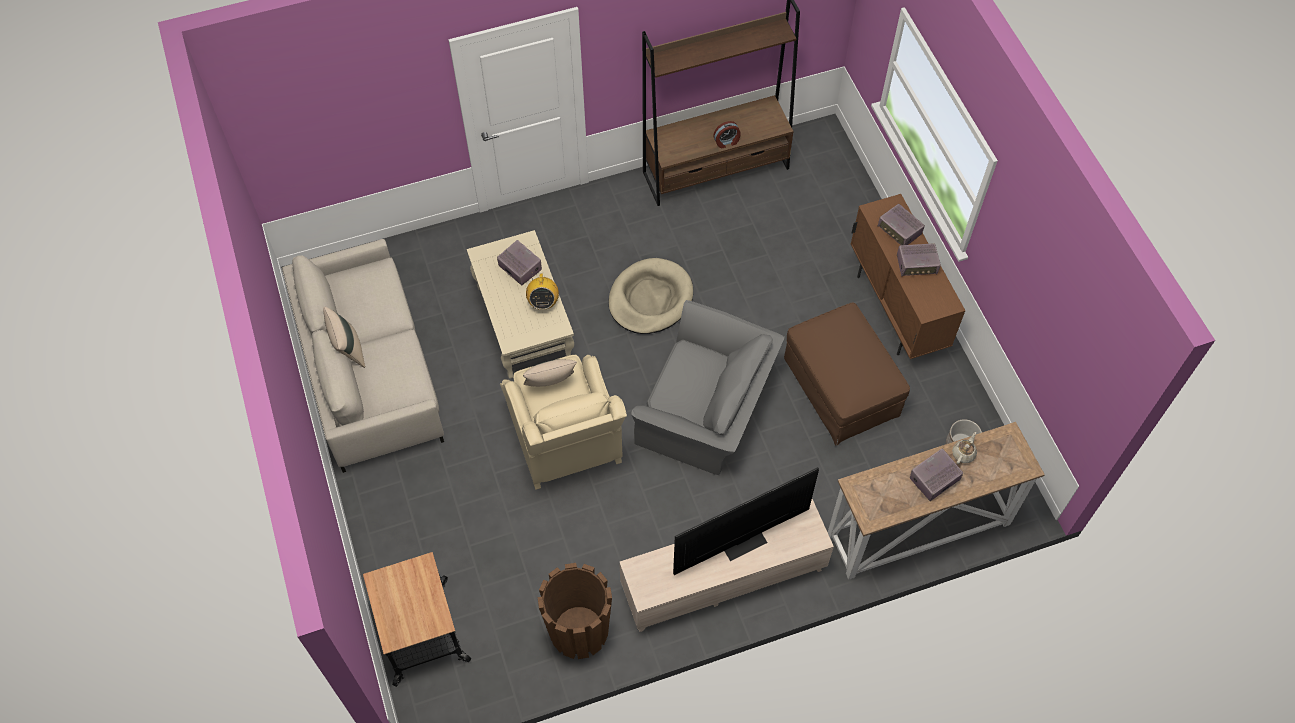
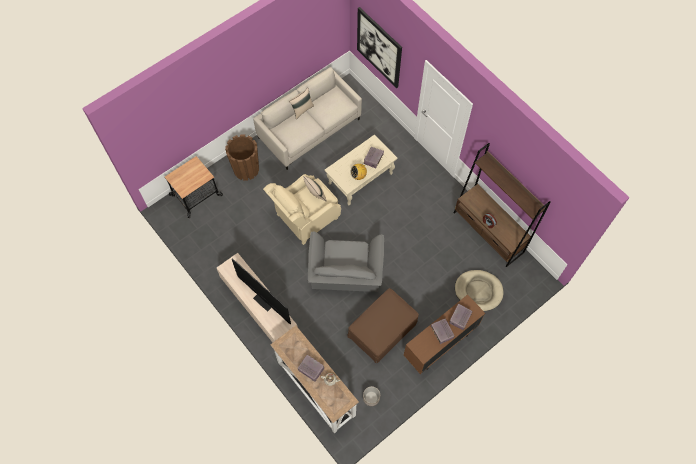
camera: 70 degrees right, 5 degrees up
brown planter [538,563,612,659] -> brown planter moved to [225,135,259,181]
beige dog bed [608,258,693,334] -> beige dog bed moved to [455,270,504,311]
none -> picture [357,7,402,88]

